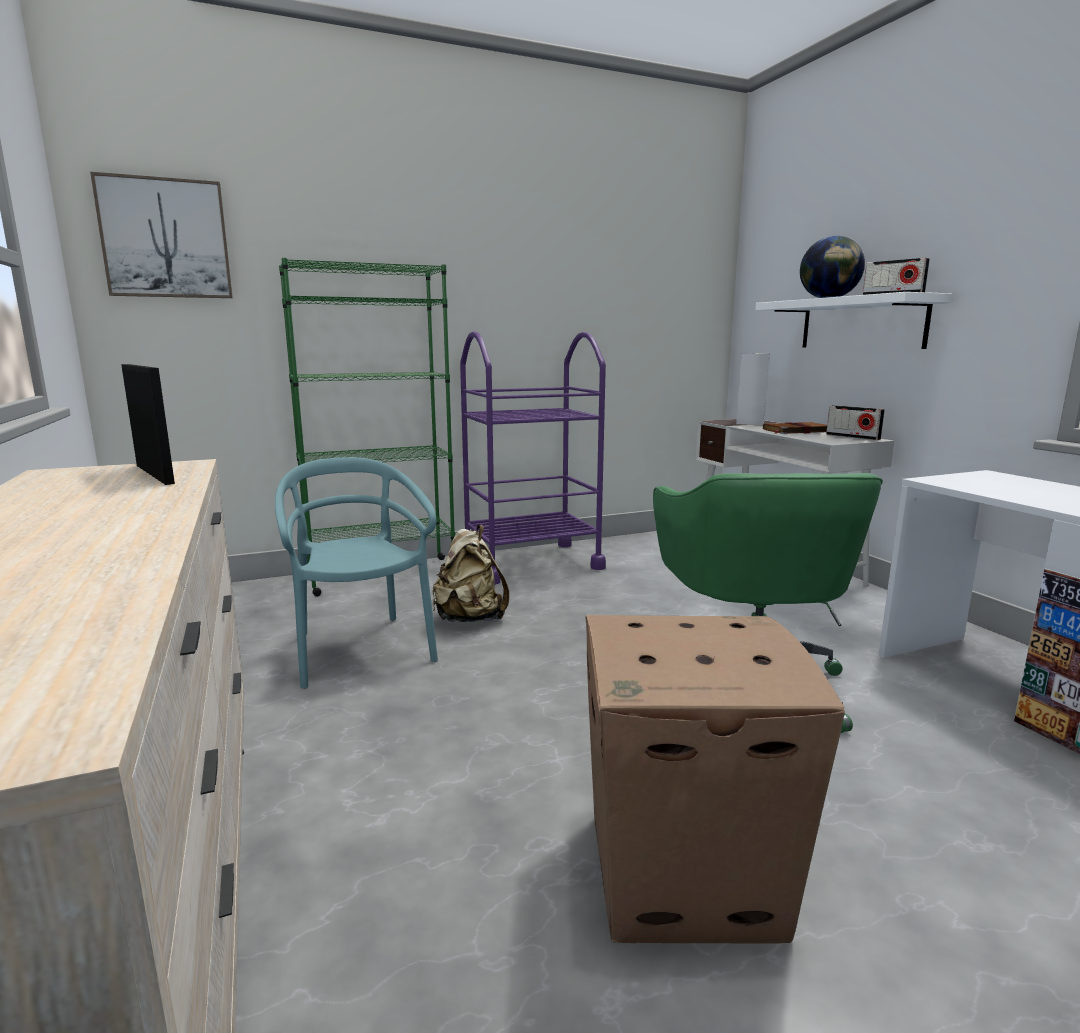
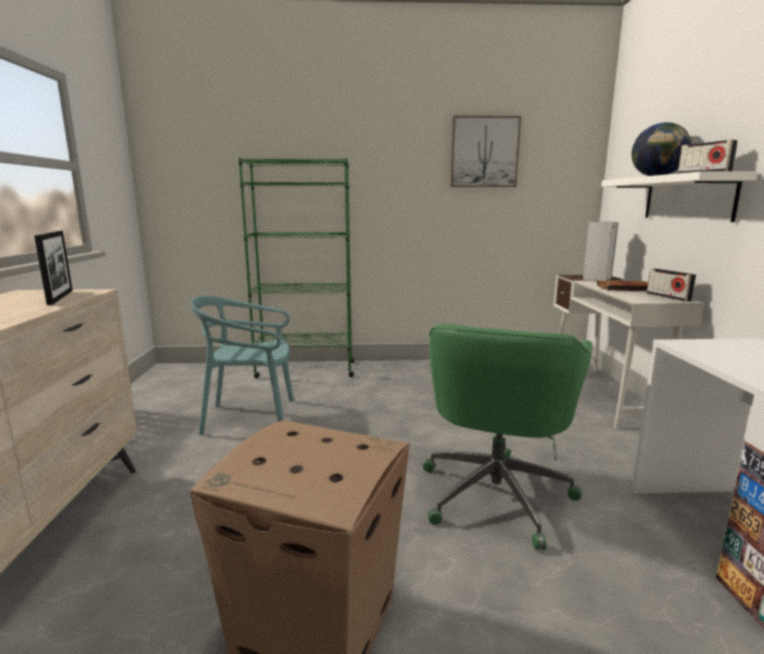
camera: 20 degrees right, 0 degrees up
picture [90,172,233,298] -> picture moved to [450,116,521,187]
turquoise chair [275,457,438,689] -> turquoise chair turned 90 degrees counterclockwise [191,296,294,435]
beige backpack [433,525,509,622] -> none
purple cart [460,331,606,585] -> none

